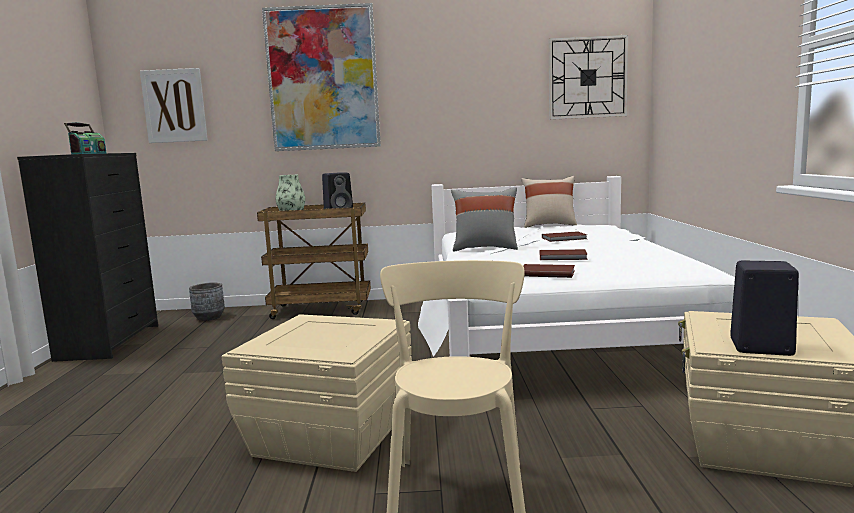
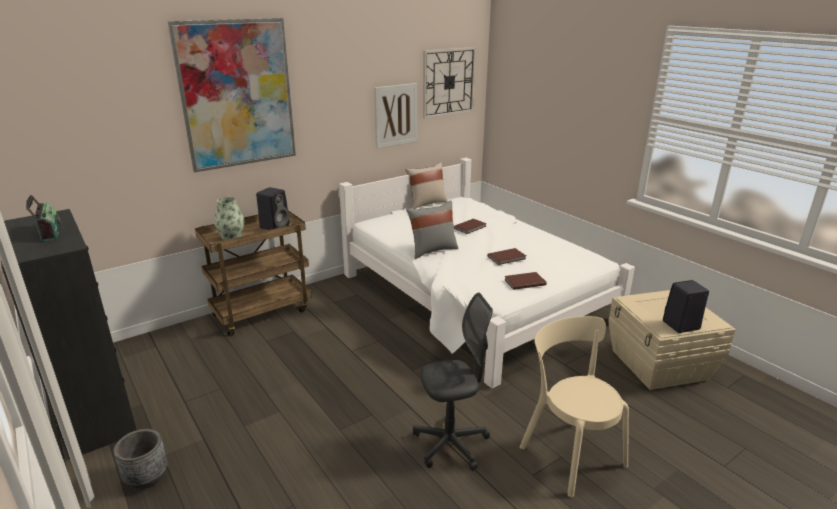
camera: 35 degrees left, 15 degrees up
picture [140,68,208,143] -> picture moved to [374,83,417,149]
grey planter [189,282,225,321] -> grey planter moved to [114,429,168,489]
beige storage box [221,314,412,472] -> grey office chair [413,293,493,471]

